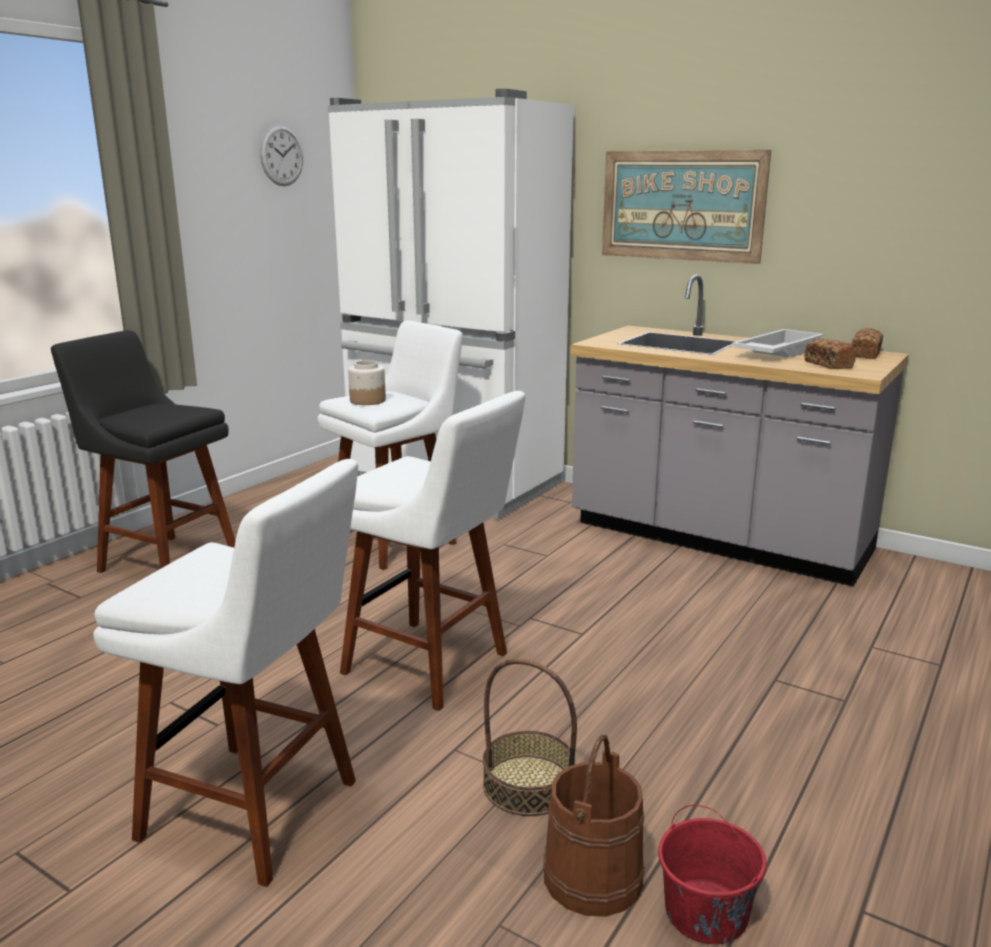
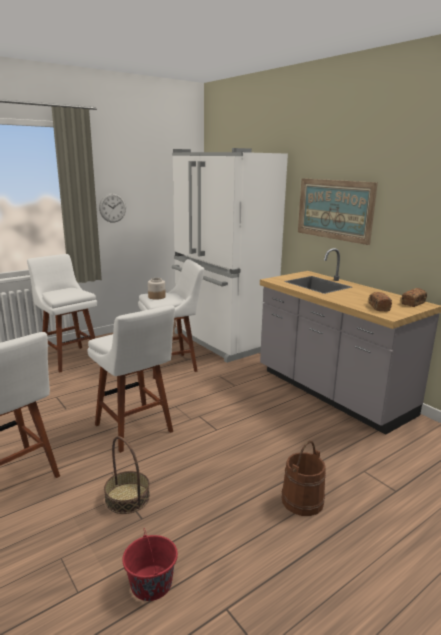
camera: 20 degrees right, 0 degrees up
black stool [51,330,235,573] -> white stool [27,254,97,373]
wall clock [260,124,303,186] -> wall clock moved to [99,193,126,223]
brown bucket [544,735,645,917] -> brown bucket moved to [281,441,326,516]
white tray [732,329,824,358] -> none

